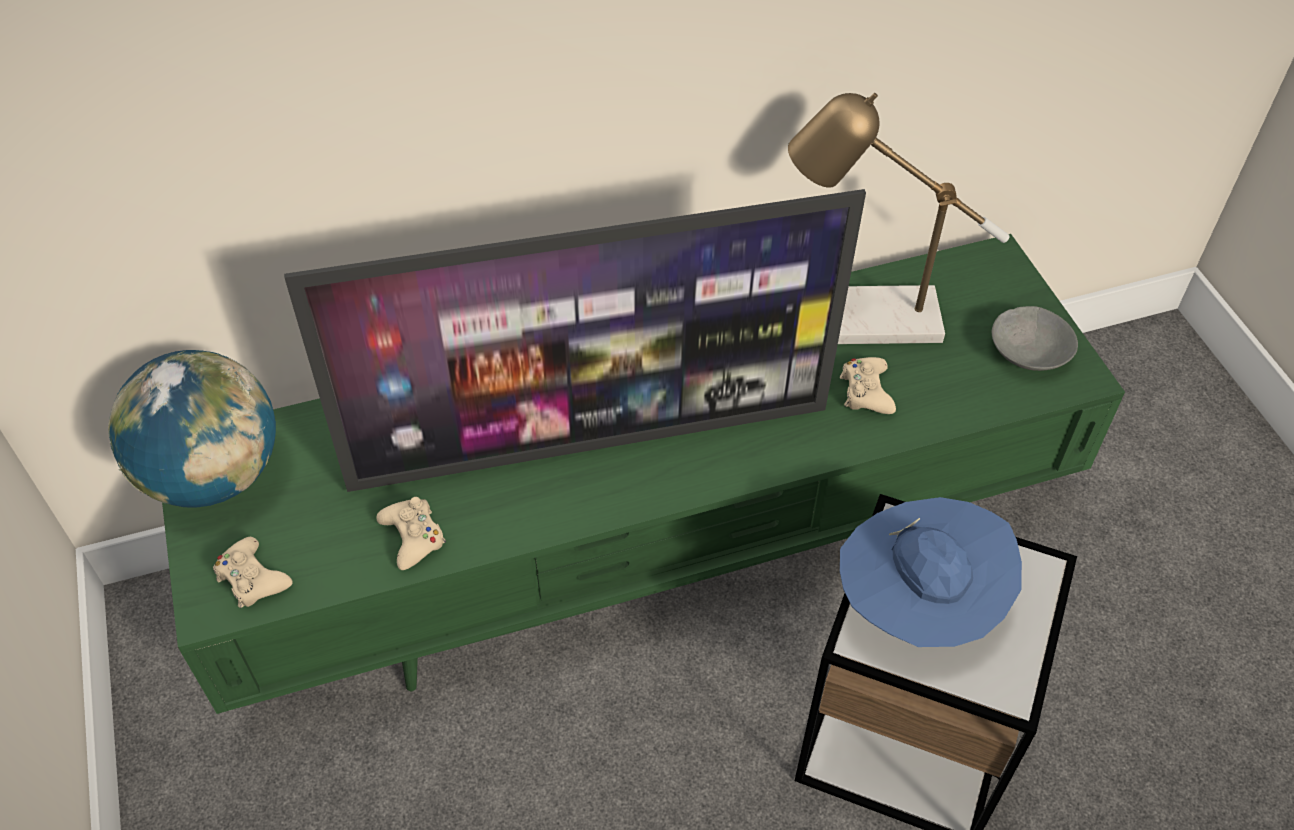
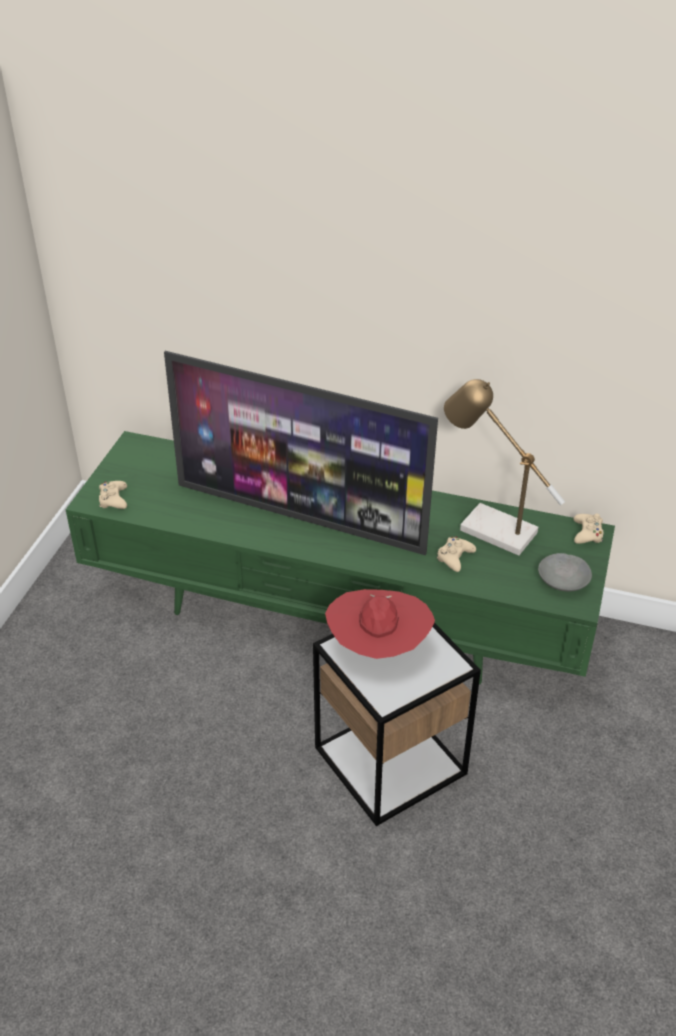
camera: 35 degrees right, 10 degrees down
globe [108,350,276,508] -> none
beige game controller [377,497,446,570] -> beige game controller moved to [574,514,603,544]
blue hat [840,497,1022,647] -> red hat [325,589,435,659]

